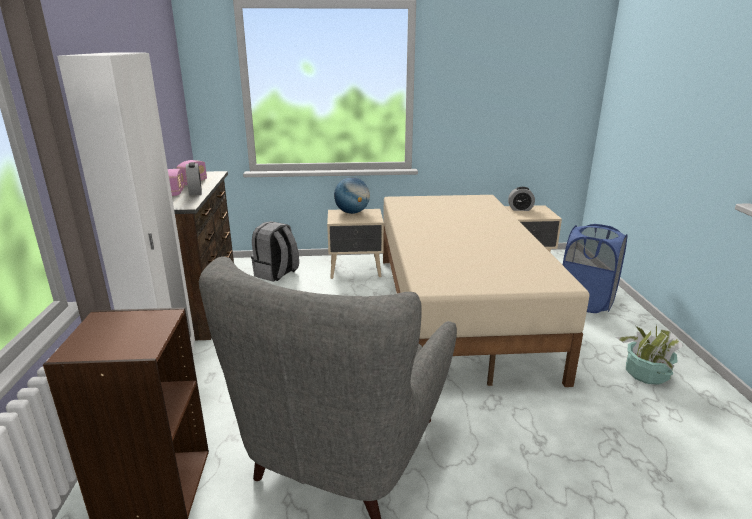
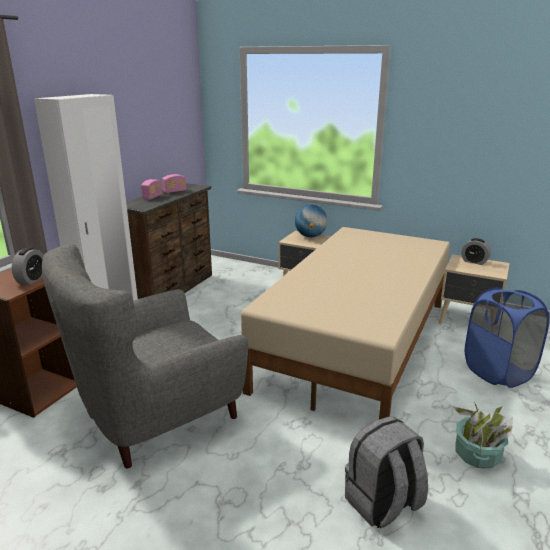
camera: 30 degrees right, 0 degrees up
alarm clock [186,162,202,196] -> alarm clock moved to [12,248,44,285]
grey backpack [251,221,299,282] -> grey backpack moved to [345,416,428,528]

